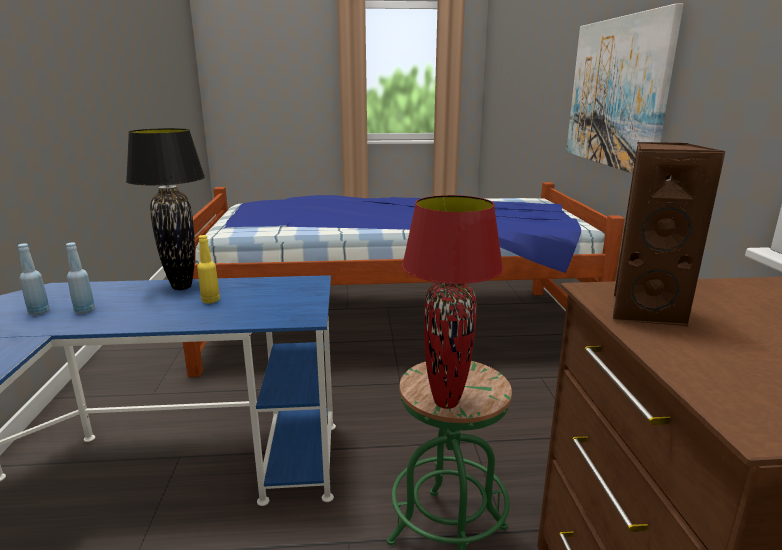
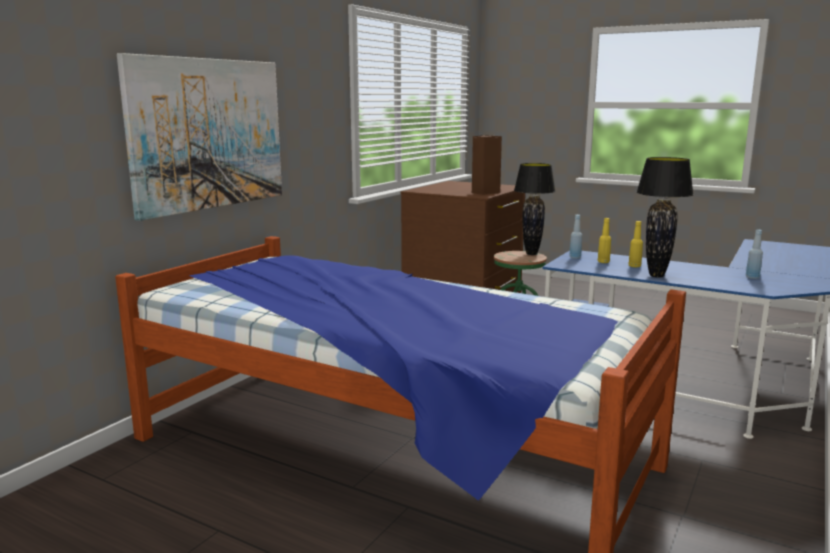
camera: 145 degrees left, 5 degrees down
blue bottle [66,242,95,314] -> blue bottle moved to [569,215,582,259]
red table lamp [402,195,503,409] -> black table lamp [514,163,555,255]
none -> yellow bottle [598,218,611,263]

